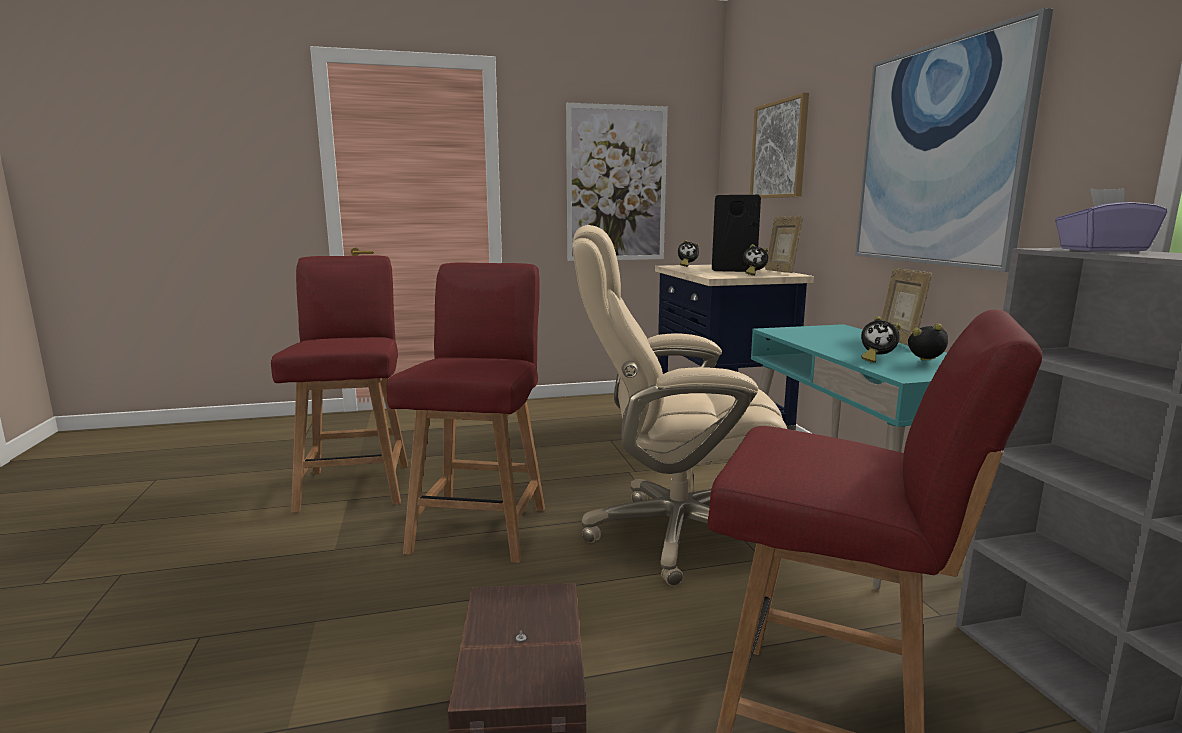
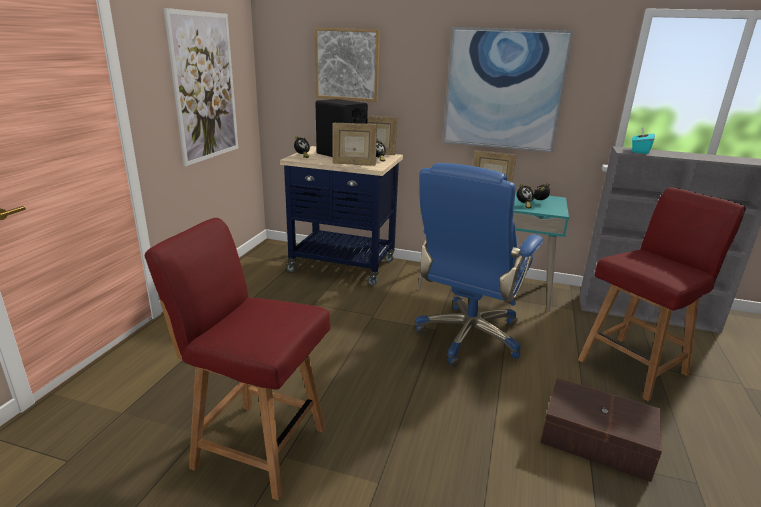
camera: 60 degrees left, 10 degrees up
red chair [386,262,545,563] -> none
beige office chair [572,225,787,586] -> blue office chair [415,163,543,366]
purple tissue box [1055,188,1167,252] -> turquoise tissue box [632,128,655,154]
none -> picture frame [332,123,377,166]

